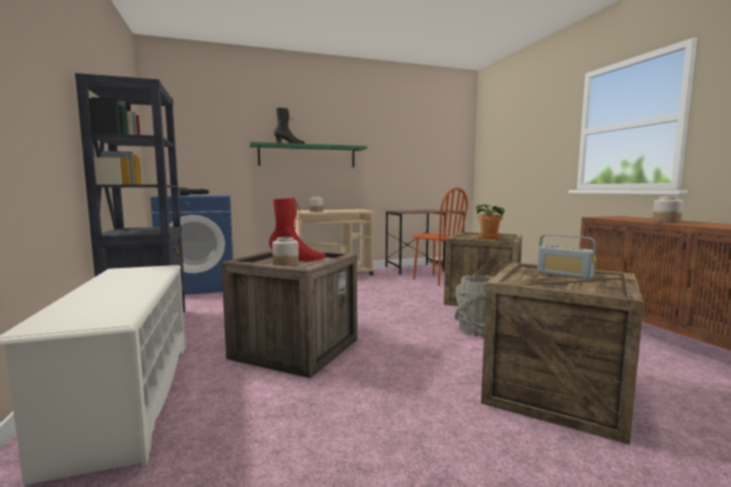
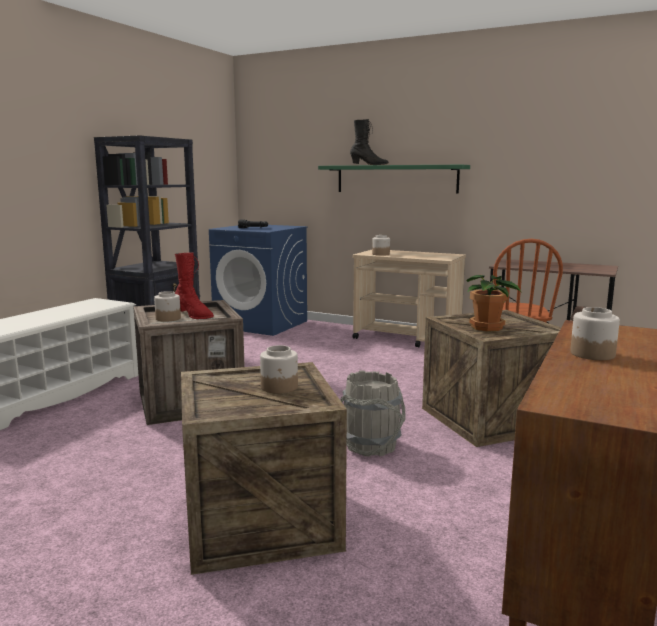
camera: 45 degrees right, 5 degrees up
radio [537,234,596,279] -> jar [260,345,298,394]

